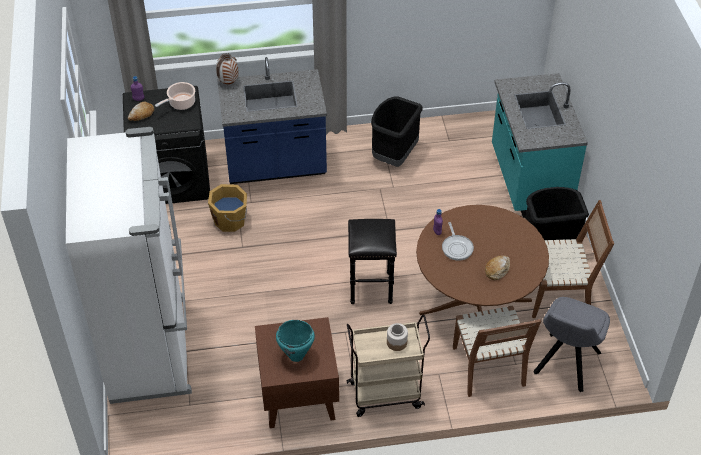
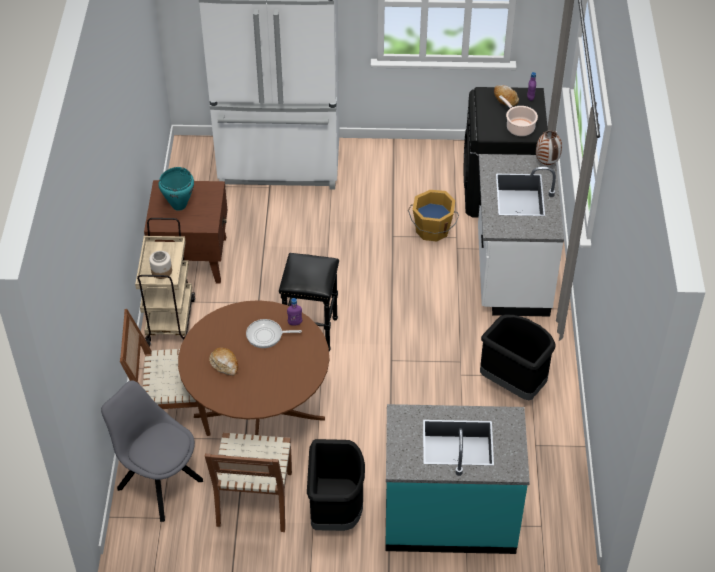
camera: 100 degrees right, 0 degrees up
blue counter [217,57,327,184] -> white counter [478,154,564,317]

